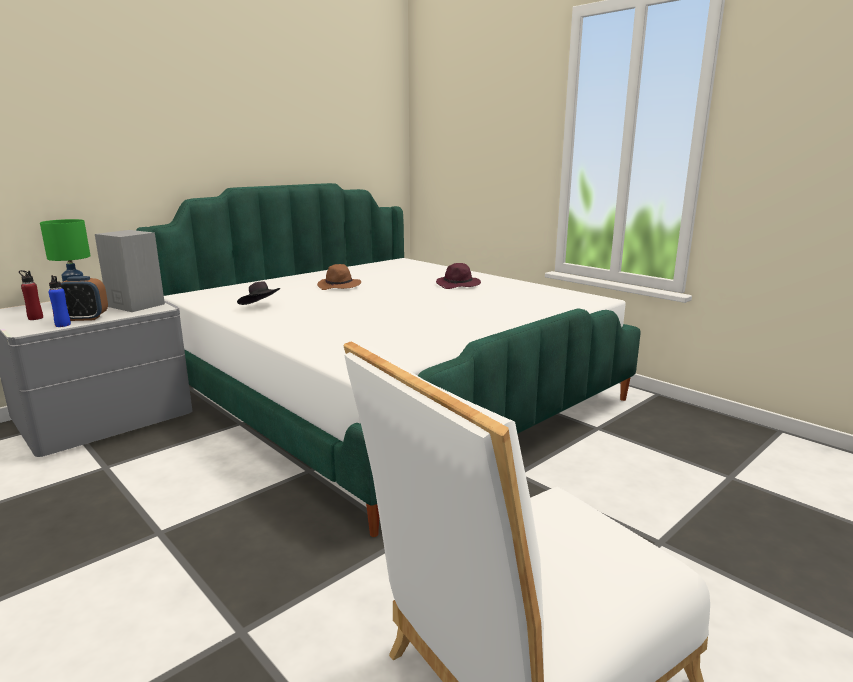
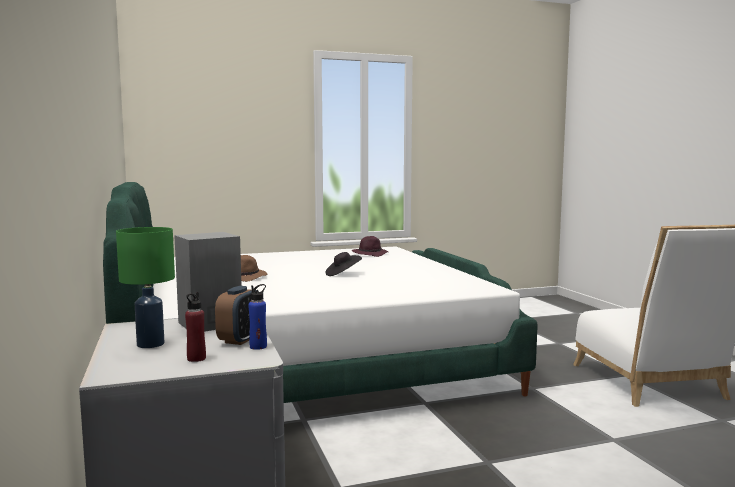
camera: 65 degrees left, 10 degrees down
black hat [237,281,280,305] -> black hat moved to [325,252,362,276]
purple hat [436,263,481,289] -> purple hat moved to [352,236,389,257]

